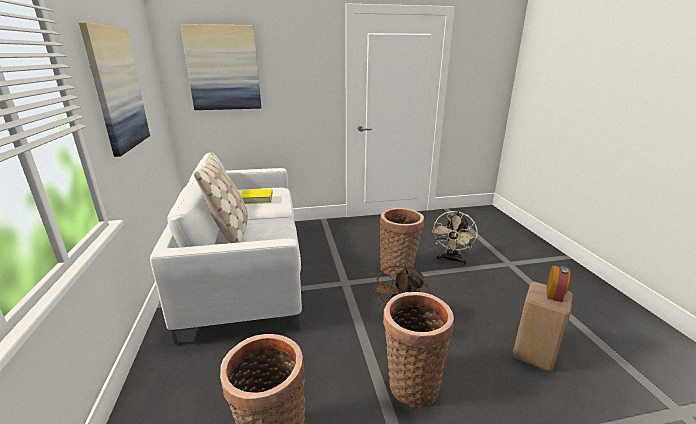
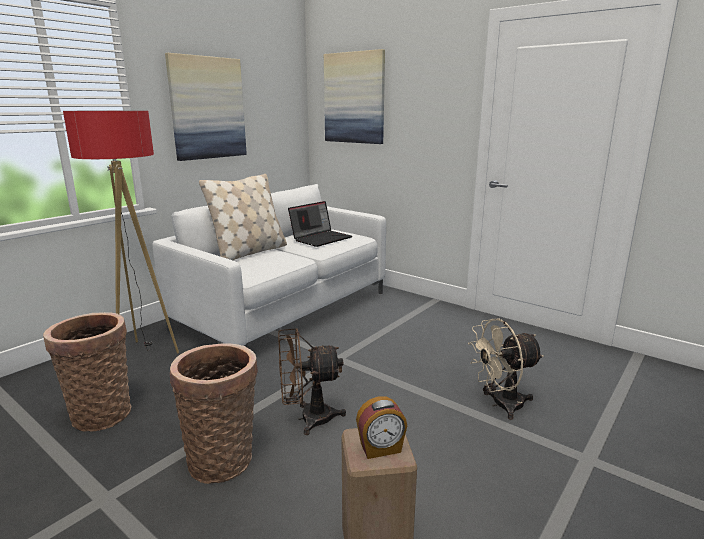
camera: 50 degrees right, 5 degrees down
yellow book [241,189,273,204] -> laptop [288,201,352,247]
basket [380,208,424,277] -> none
none -> floor lamp [63,110,179,354]

